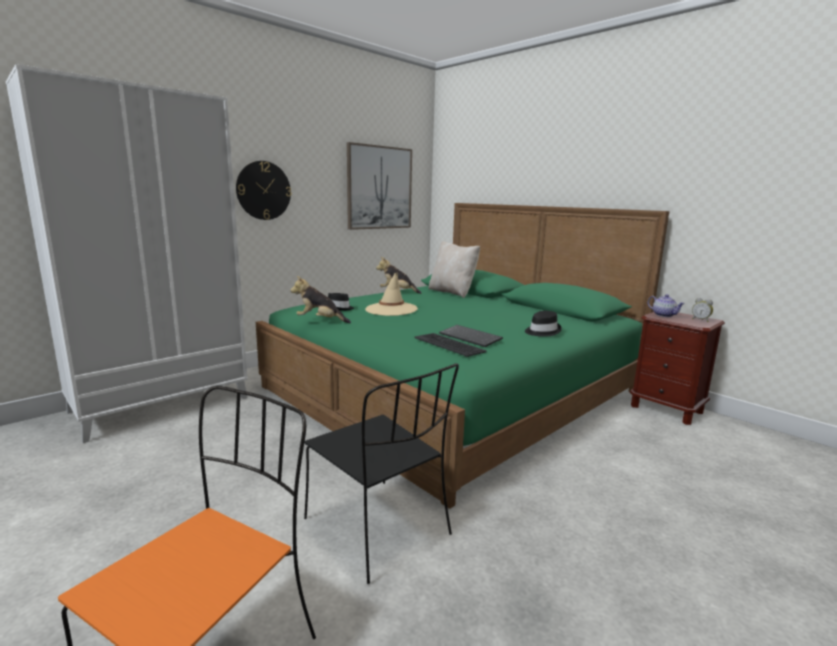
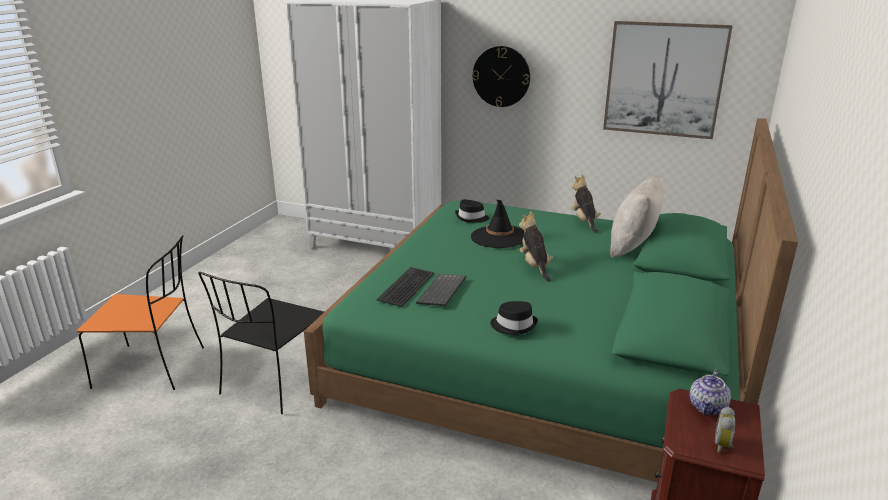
camera: 65 degrees right, 10 degrees up
plush toy [291,276,351,323] -> plush toy moved to [519,211,553,282]
beige hat [365,272,418,316] -> black hat [471,200,524,248]

